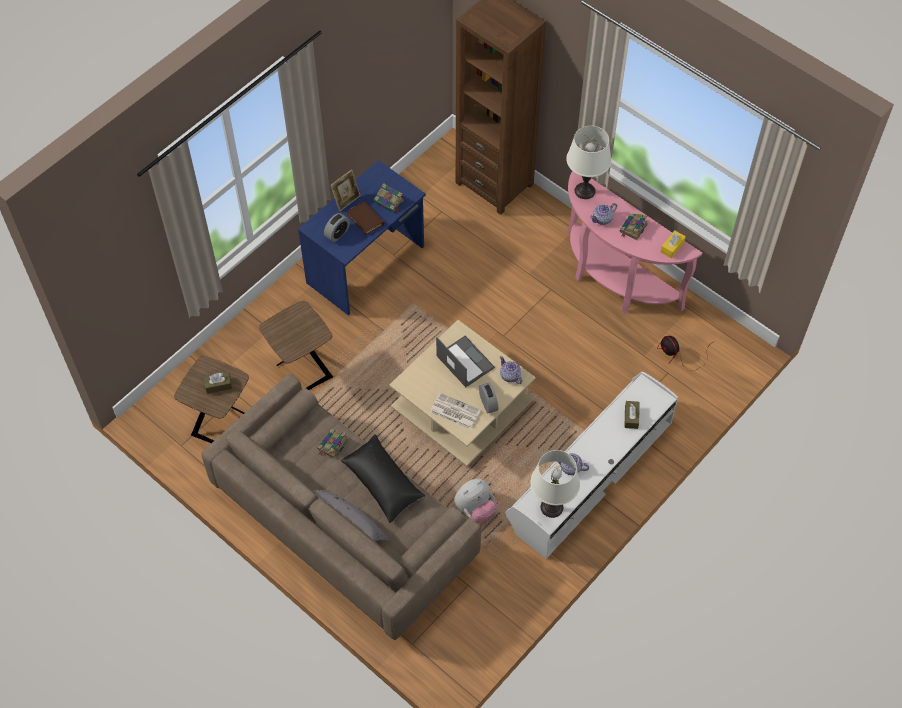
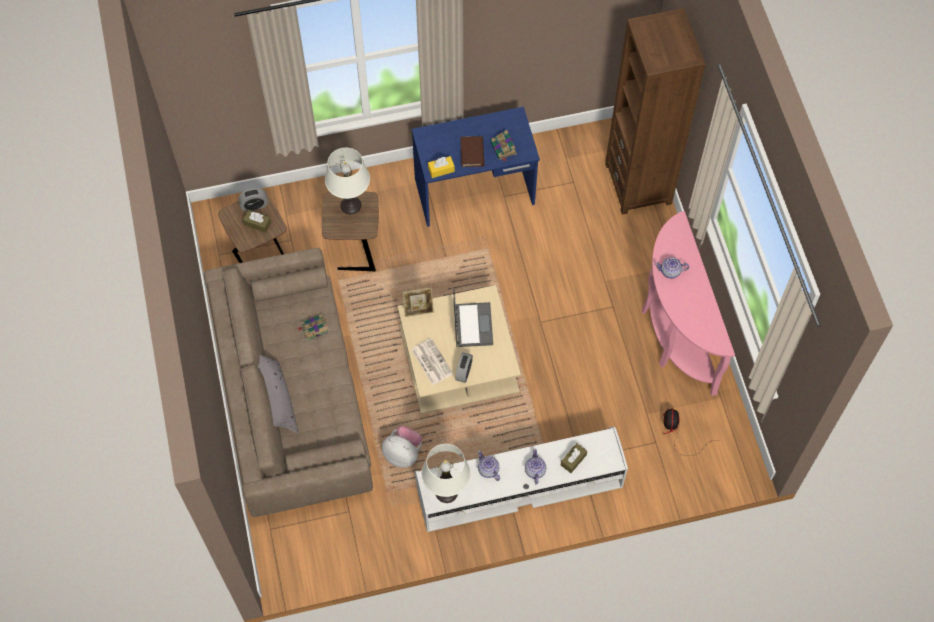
camera: 35 degrees right, 5 degrees up
alarm clock [324,213,350,242] -> alarm clock moved to [238,188,268,212]
picture frame [330,169,361,211] -> picture frame moved to [402,288,434,317]
black pillow [341,434,425,523] -> none
plush toy [454,479,497,523] -> plush toy turned 150 degrees counterclockwise [382,426,422,468]
teapot [500,356,522,384] -> teapot moved to [525,448,547,485]
white table lamp [566,126,612,199] -> white table lamp moved to [325,148,370,214]
book [620,213,648,240] -> none
yellow tissue box [661,230,686,258] -> yellow tissue box moved to [428,156,455,178]

